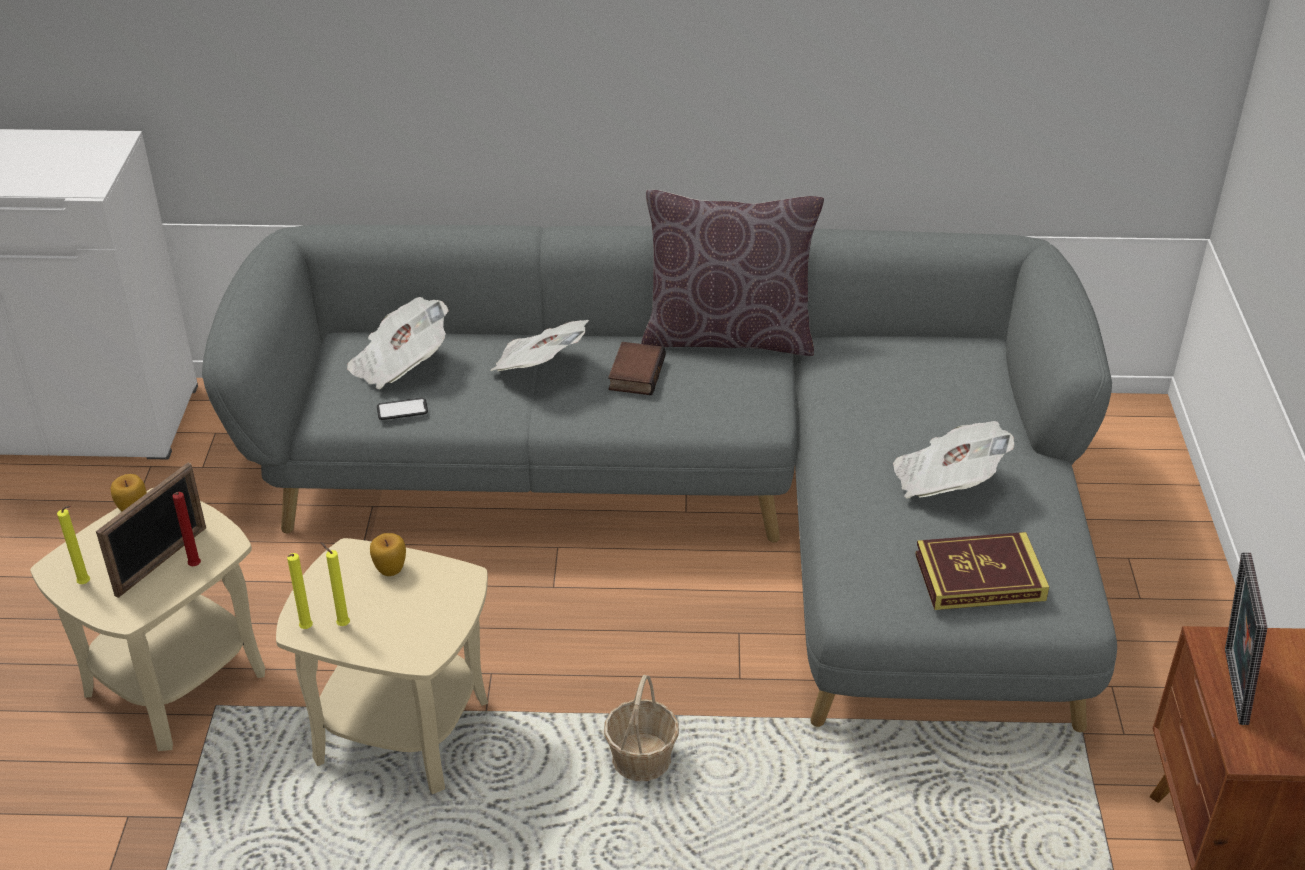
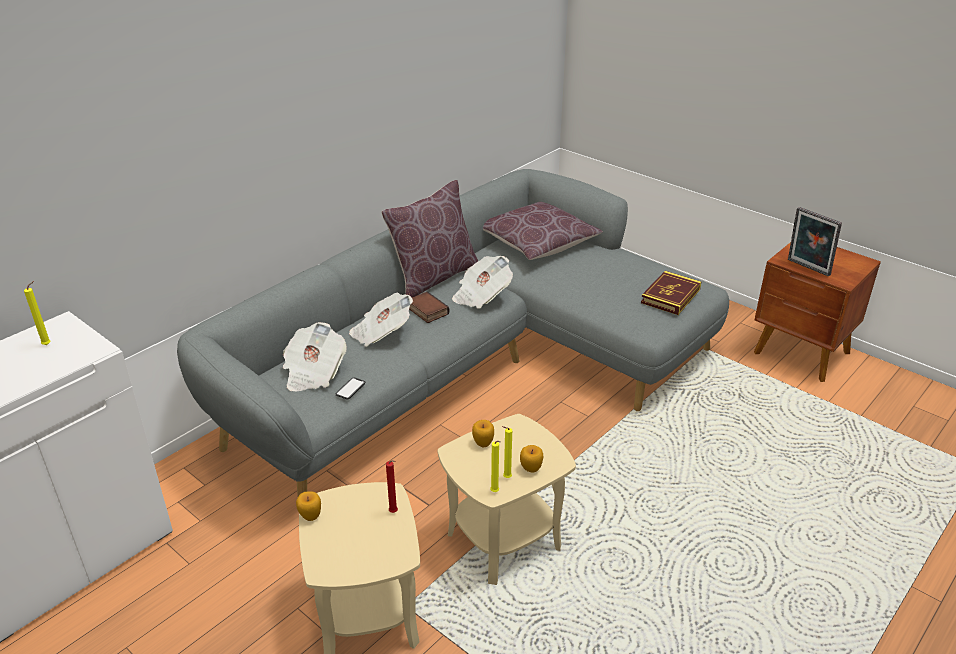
camera: 50 degrees left, 5 degrees down
yellow candle [57,506,90,584] -> yellow candle moved to [24,281,51,345]
picture frame [96,462,206,598] -> none
basket [604,675,679,781] -> none
newspaper [893,421,1014,499] -> newspaper moved to [452,256,513,309]
none -> brown pillow [483,202,603,260]
none -> apple [520,445,543,473]

